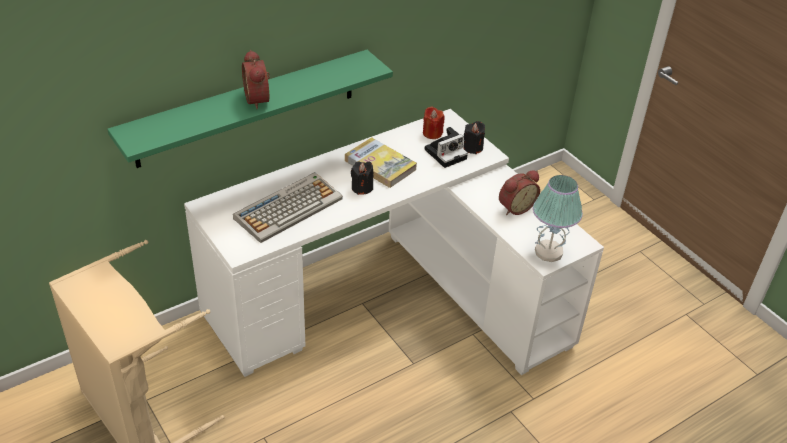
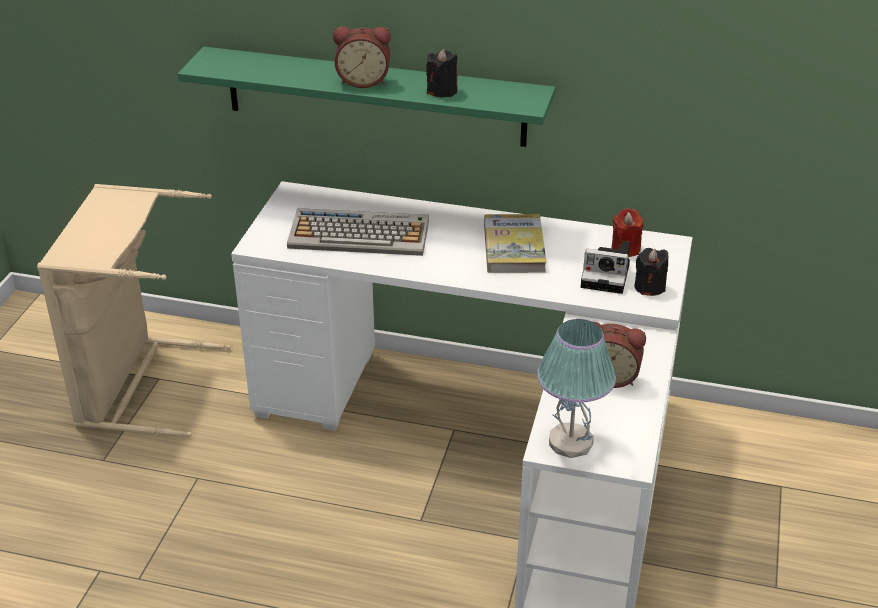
camera: 50 degrees right, 5 degrees down
alarm clock [242,50,270,109] -> alarm clock turned 120 degrees counterclockwise [333,26,391,88]
black candle [351,161,373,195] -> black candle moved to [426,49,458,98]

